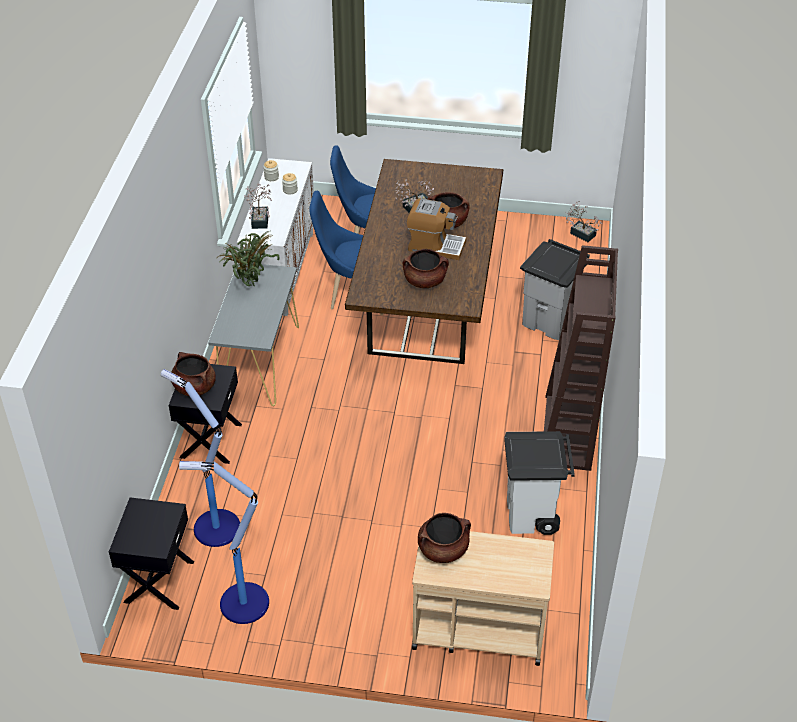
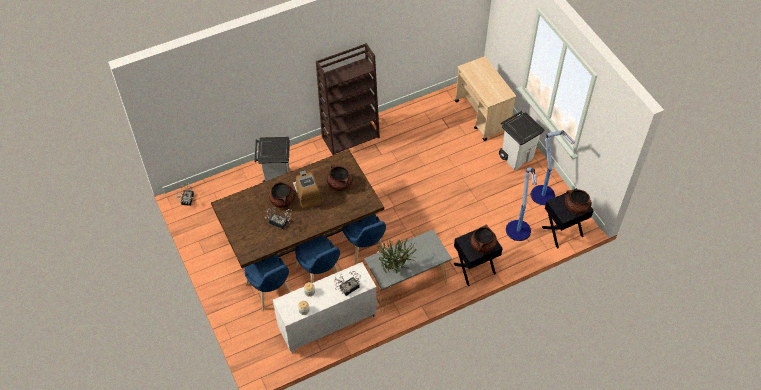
camera: 125 degrees left, 10 degrees up
brown cooking pot [418,513,471,563] -> brown cooking pot moved to [565,189,592,214]
white trash can [504,431,575,535] -> white trash can moved to [499,111,544,170]
none -> blue chair [341,214,386,265]

